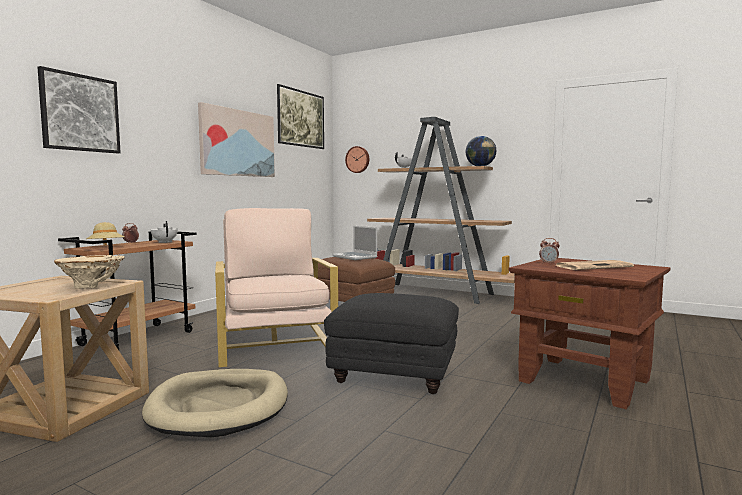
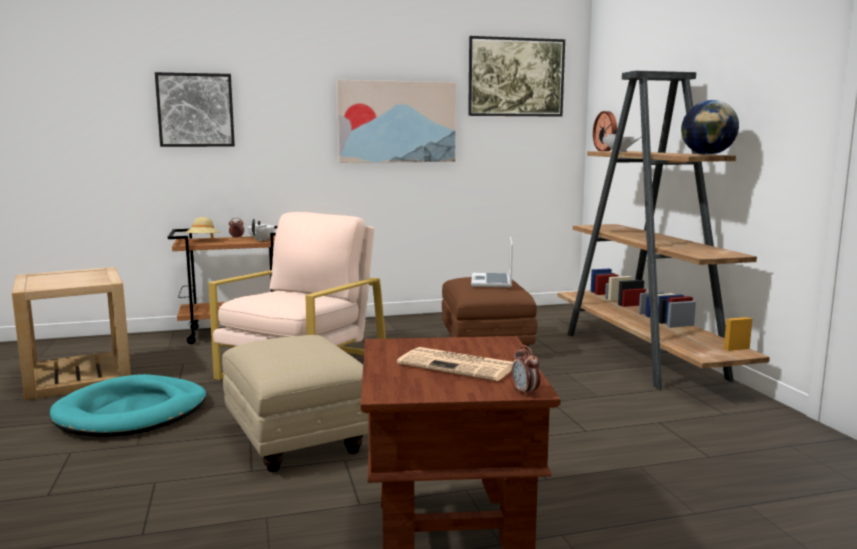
camera: 45 degrees right, 5 degrees up
beige vase [54,255,125,288] -> none
beige dog bed [142,369,288,437] -> turquoise dog bed [50,374,206,437]
black ottoman [324,293,459,394] -> beige ottoman [222,335,368,472]
alarm clock [539,238,560,264] -> alarm clock moved to [512,345,541,397]

